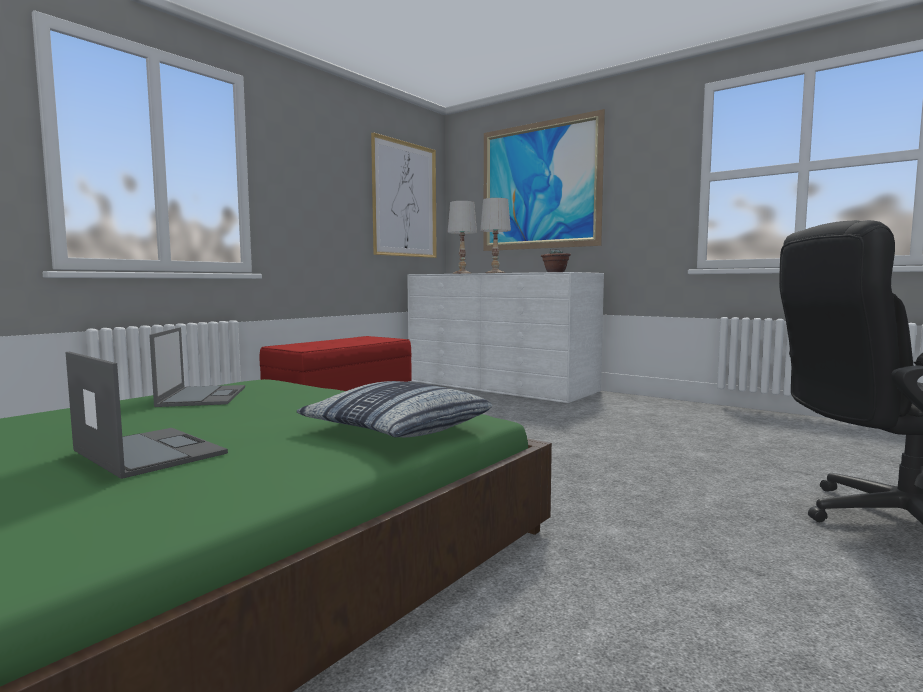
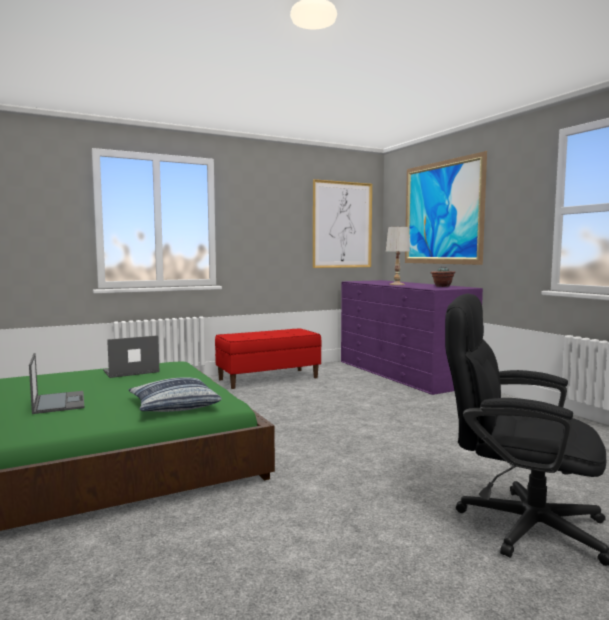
camera: 25 degrees right, 0 degrees up
laptop [149,327,245,407] -> laptop turned 135 degrees counterclockwise [103,335,160,378]
white dresser [407,272,604,403] -> purple dresser [341,280,483,395]
white table lamp [447,201,477,274] -> none

